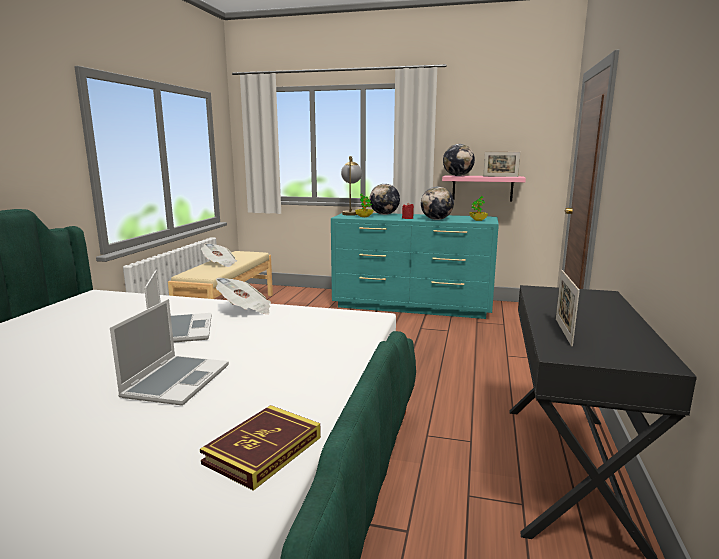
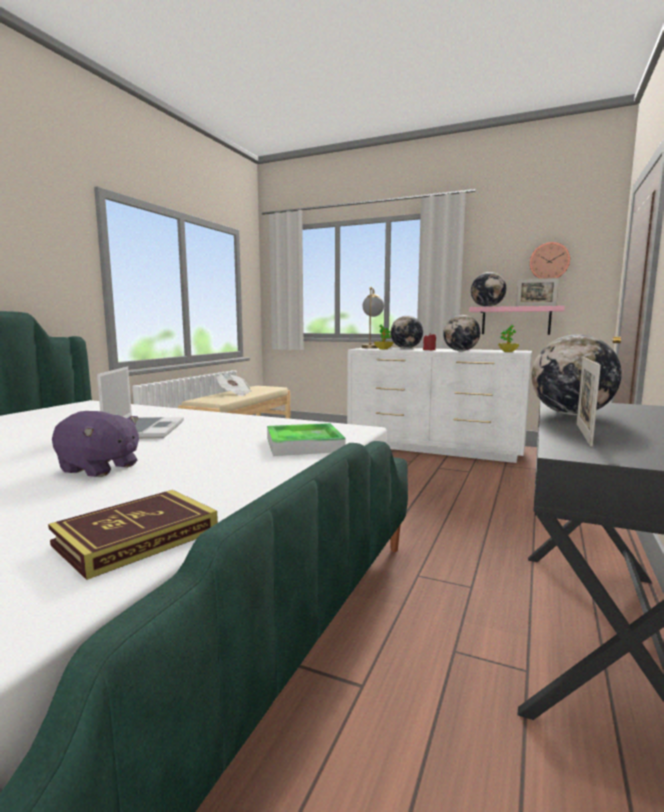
camera: 10 degrees right, 5 degrees down
laptop [110,299,229,406] -> purple plush toy [52,411,139,477]
newspaper [216,278,271,314] -> none
turquoise dresser [331,213,499,319] -> white dresser [347,348,532,463]
none -> tray [267,423,346,456]
none -> wall clock [530,242,570,278]
none -> globe [532,334,622,415]

